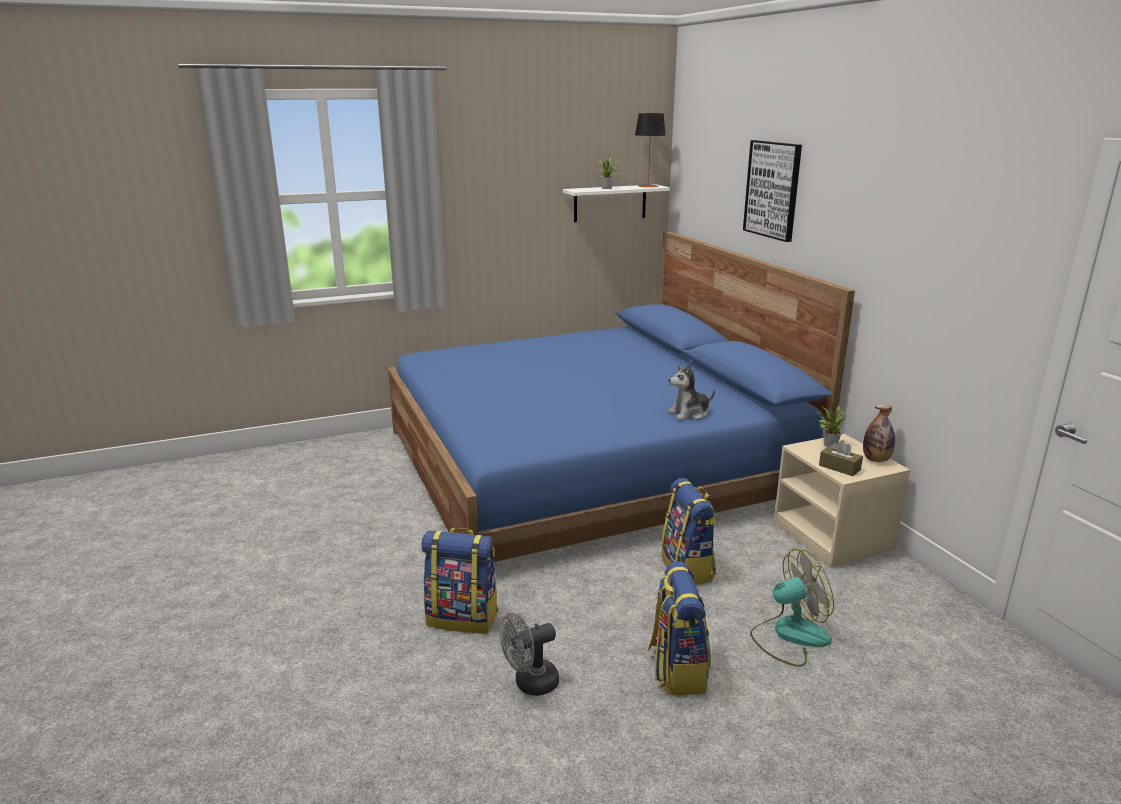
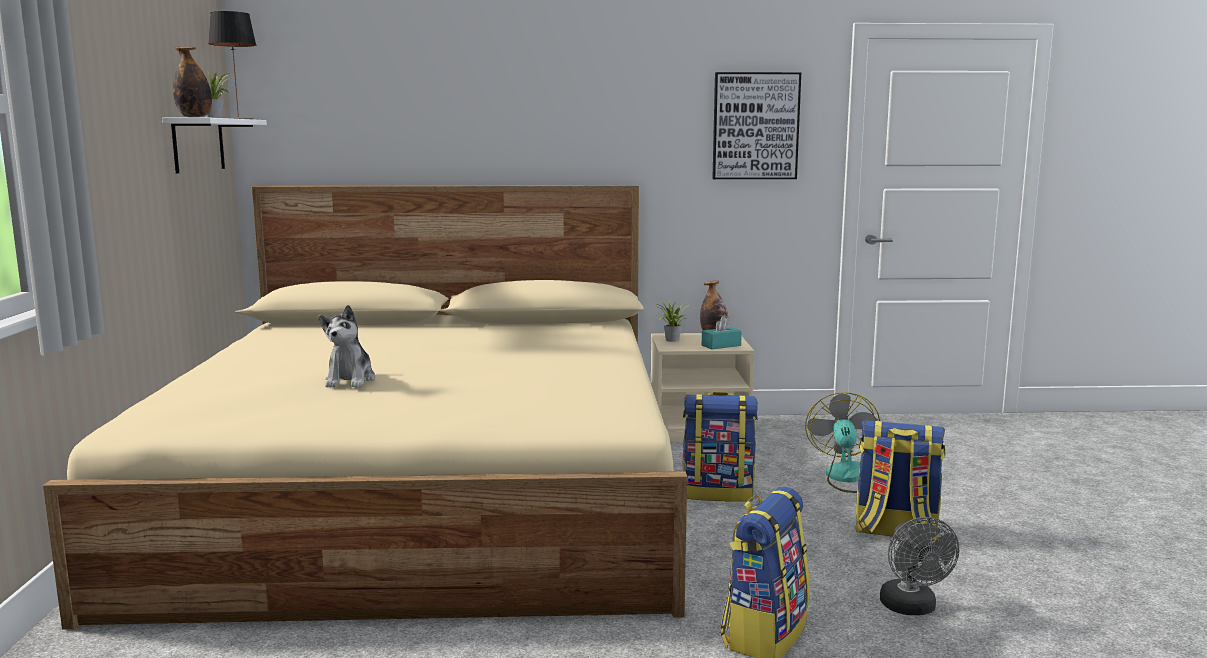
camera: 70 degrees left, 10 degrees down
blue bed [388,231,855,562] -> beige bed [43,185,687,629]
plush toy [667,364,715,420] -> plush toy moved to [319,305,375,387]
picture [743,140,802,242] -> picture moved to [712,72,801,179]
brown tissue box [819,440,863,476] -> turquoise tissue box [702,316,742,349]
none -> bottle [173,47,212,117]

